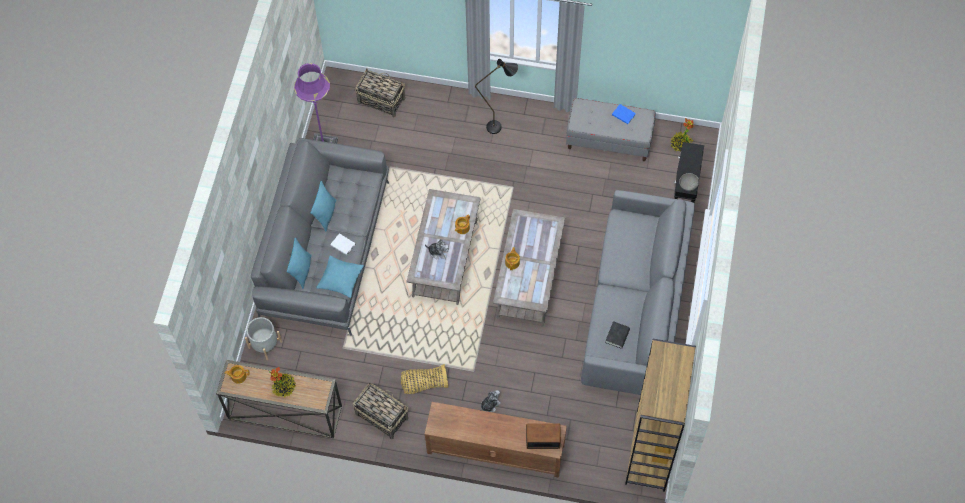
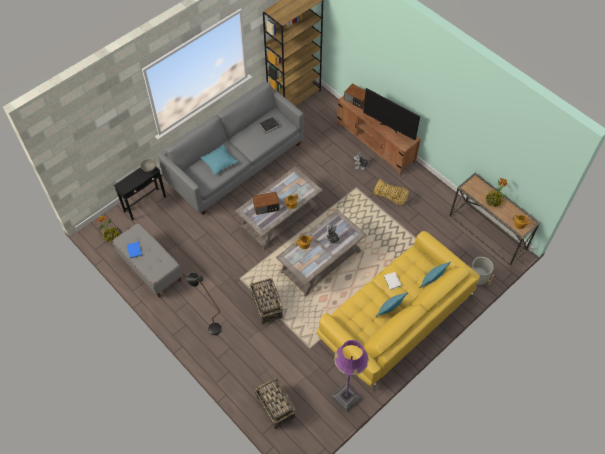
camera: 145 degrees left, 5 degrees down
grey sofa [251,138,389,336] -> yellow sofa [317,231,480,391]
turquoise pillow [316,256,364,298] -> turquoise pillow moved to [200,145,238,175]
basket [353,383,408,440] -> basket moved to [250,278,283,324]
none -> radio [253,192,280,215]
none -> television [363,88,420,140]

